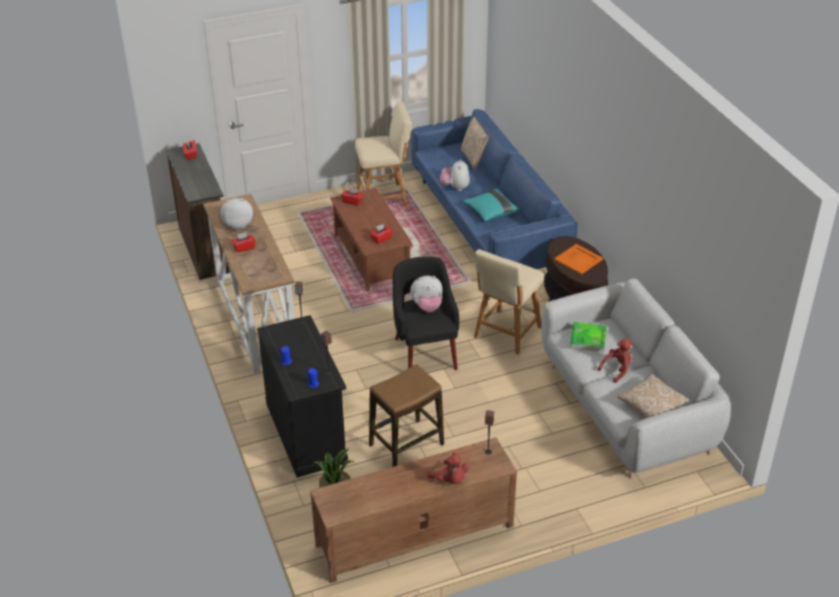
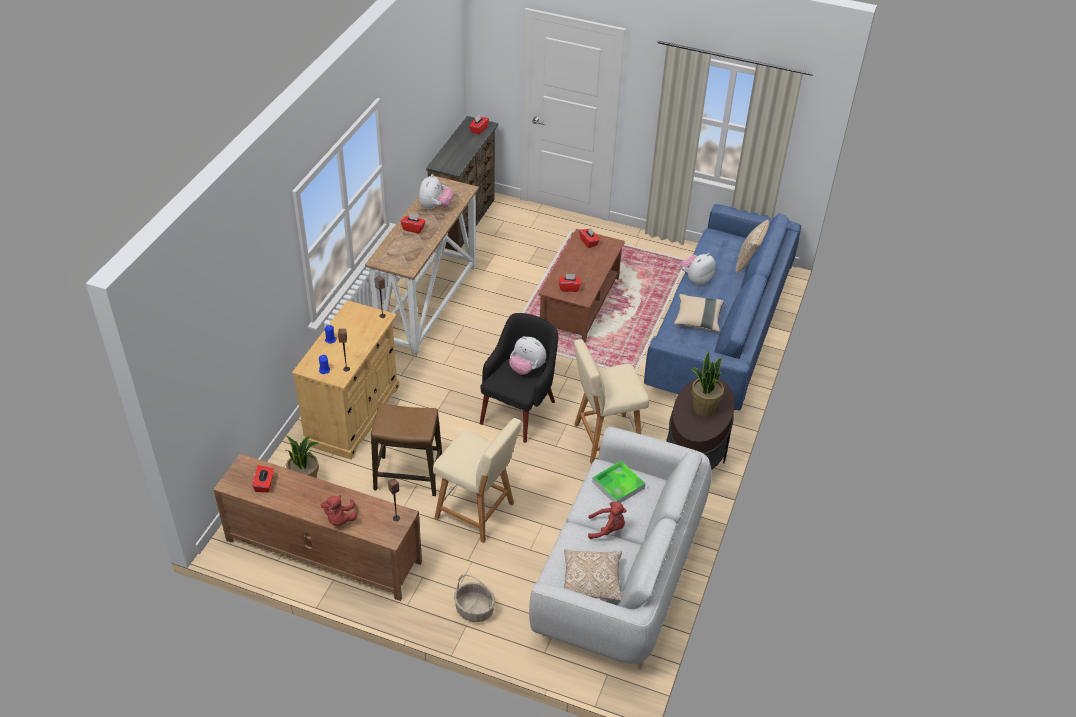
camera: 40 degrees right, 5 degrees up
plush toy [221,198,253,229] -> plush toy turned 75 degrees clockwise [419,174,453,210]
black cabinet [257,315,348,477] -> beige cabinet [292,300,399,459]
beige stool [355,102,412,207] -> beige stool moved to [433,418,522,543]
turquoise pillow [463,189,520,221] -> beige pillow [674,294,724,332]
orange tray [554,244,603,275] -> potted plant [691,351,724,417]
none -> red tissue box [252,465,274,492]
none -> basket [454,574,495,622]

